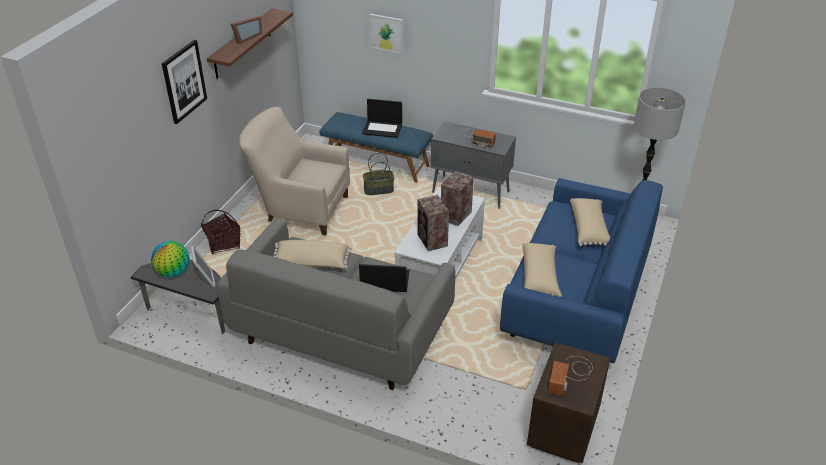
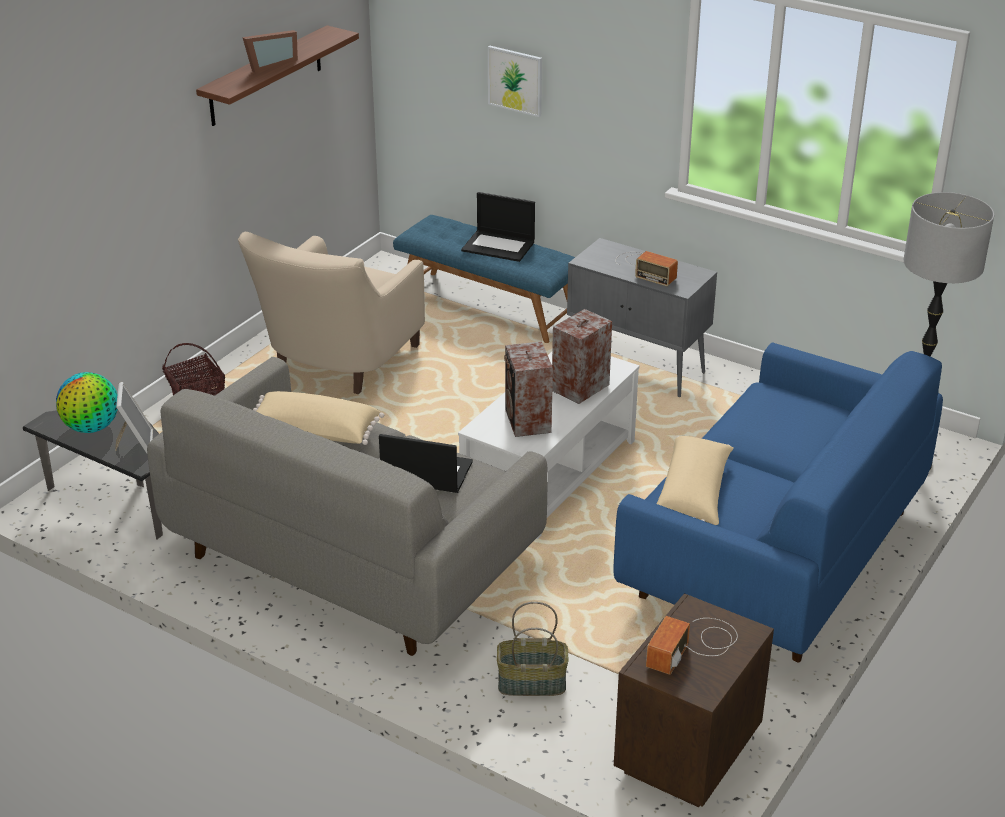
camera: 10 degrees right, 5 degrees down
picture [162,40,207,124] -> none
beige armchair [239,107,350,236] -> beige armchair turned 90 degrees counterclockwise [238,232,425,394]
basket [363,153,394,195] -> basket moved to [497,602,569,696]
beige pillow [570,198,610,246] -> none

